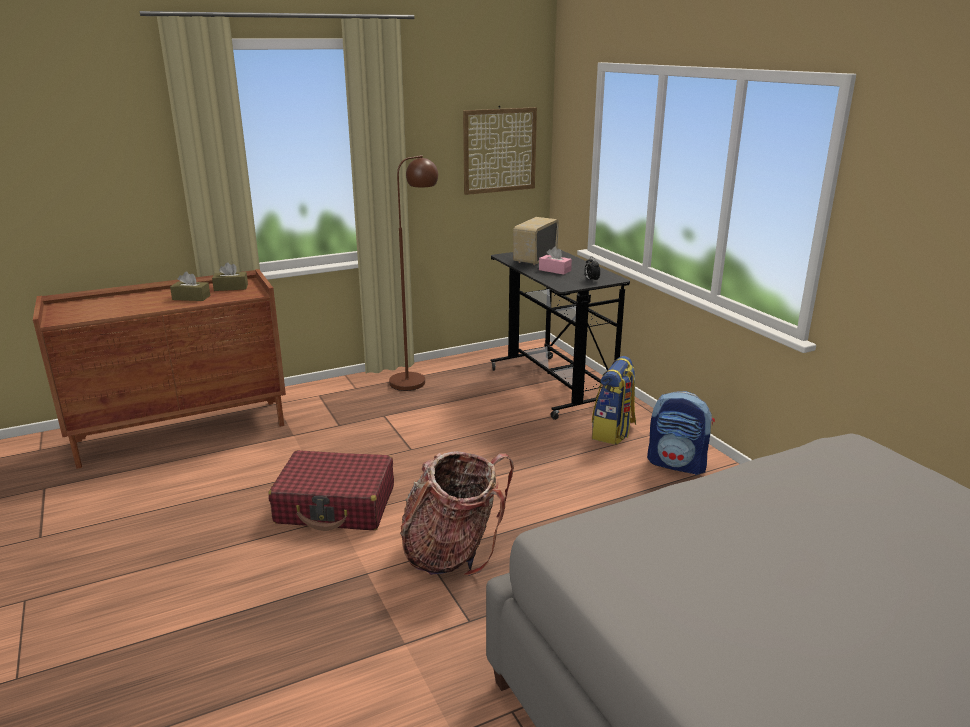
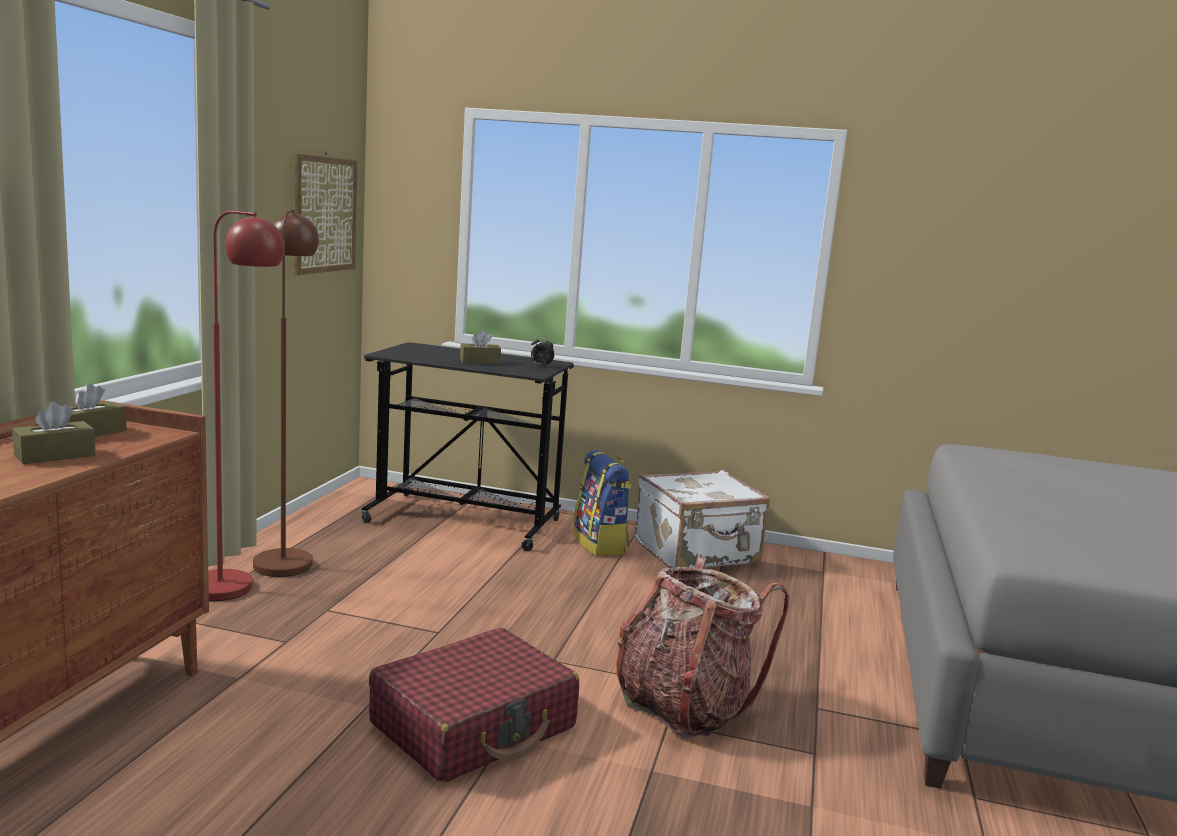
camera: 50 degrees left, 10 degrees down
radio [513,217,559,265] -> none
pink tissue box [539,247,572,275] -> brown tissue box [460,330,501,364]
backpack [647,391,715,475] -> white suitcase [635,470,770,568]
none -> red floor lamp [208,211,285,601]

